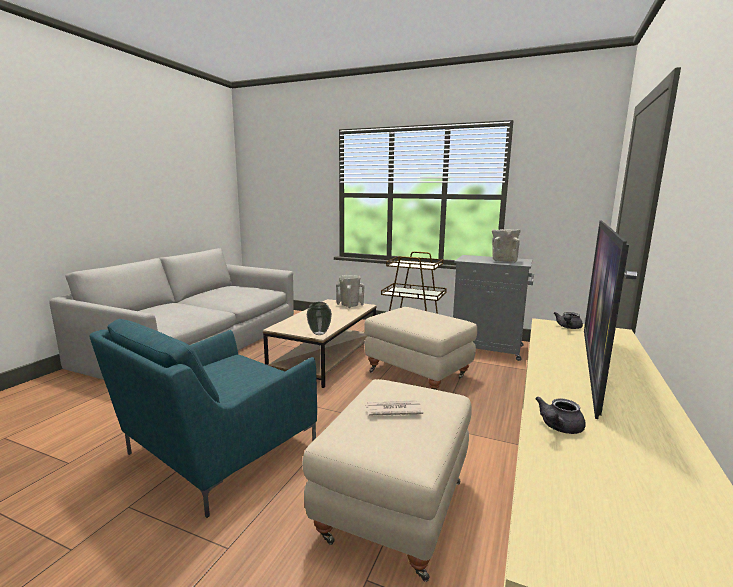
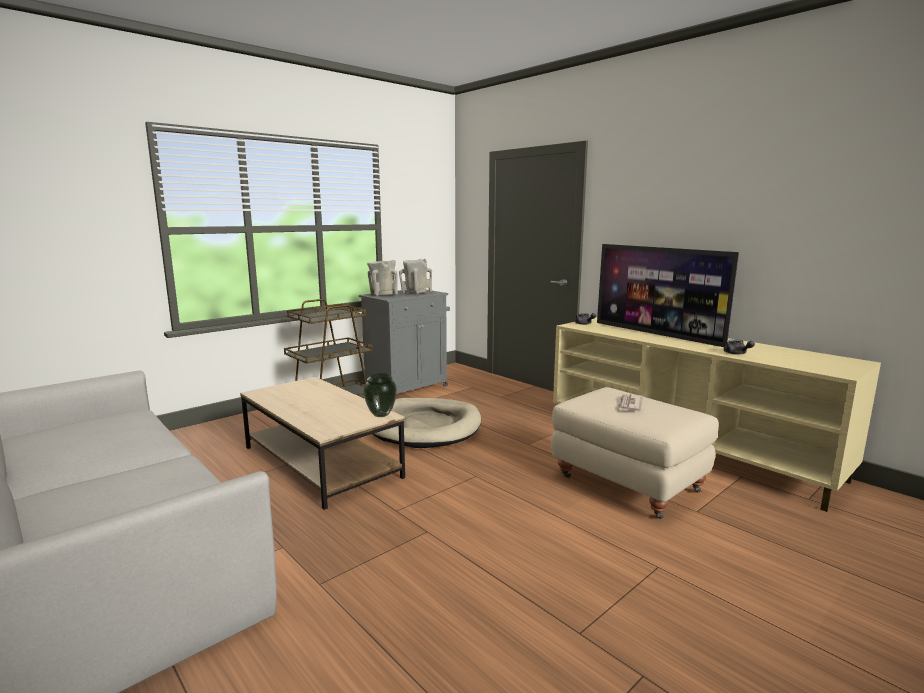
camera: 65 degrees left, 0 degrees up
turquoise armchair [89,319,317,518] -> none
beige vase [336,275,364,308] -> beige vase moved to [367,260,398,296]
beige ottoman [365,307,477,390] -> beige dog bed [373,398,481,448]

